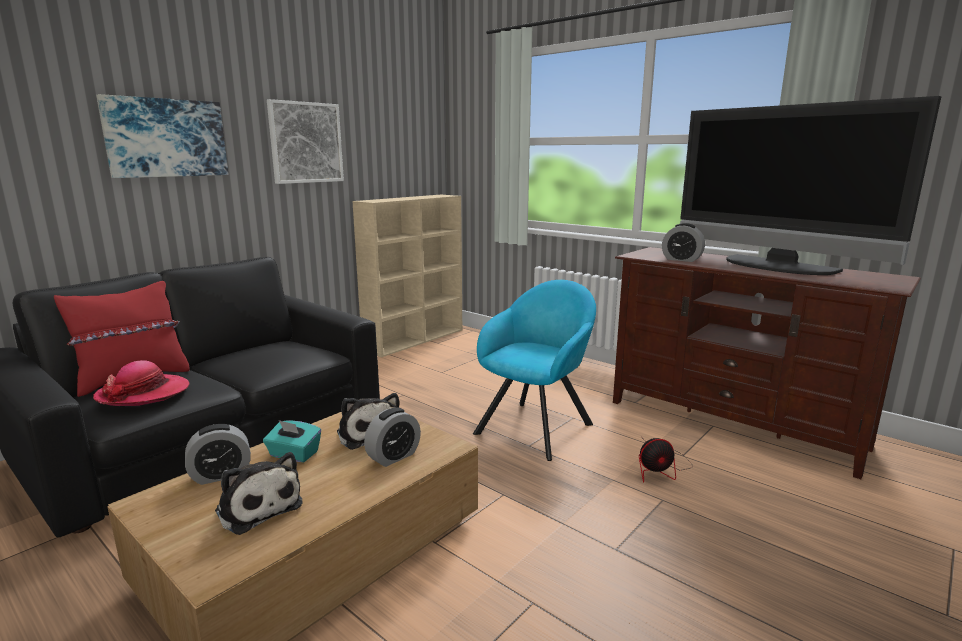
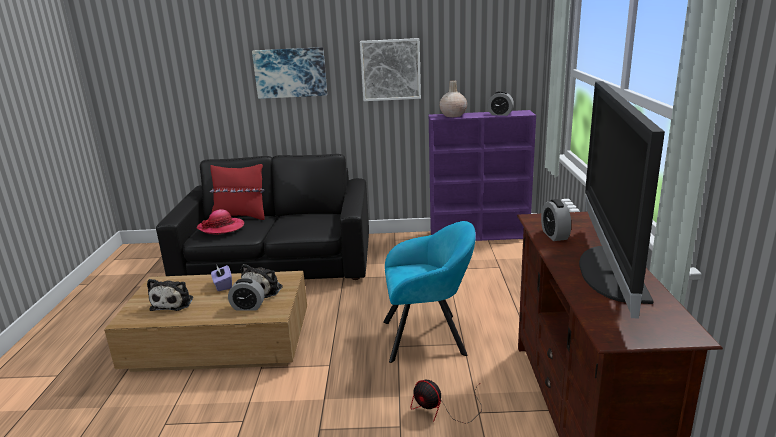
camera: 50 degrees right, 5 degrees up
alarm clock [185,424,251,485] -> alarm clock moved to [488,91,514,116]
turquoise tissue box [263,420,321,462] -> purple tissue box [211,264,232,291]
beige bookcase [352,195,462,357] -> purple bookcase [429,110,536,241]
none -> beige vase [439,80,467,117]

